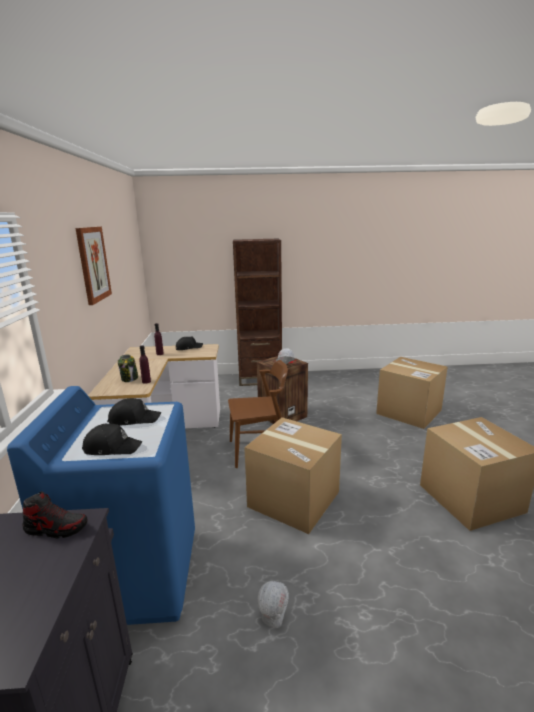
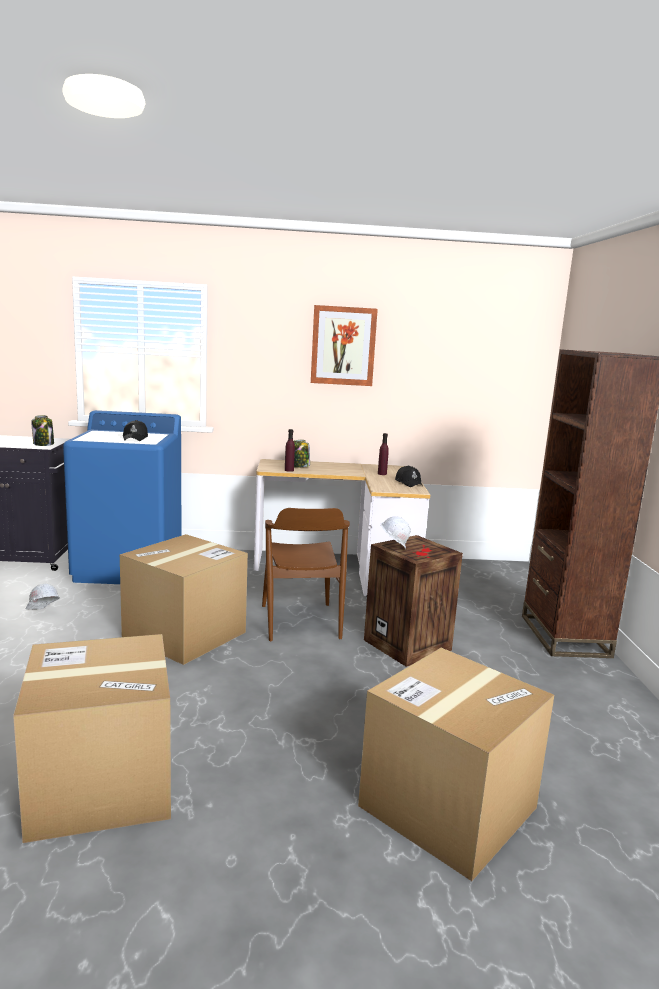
camera: 90 degrees right, 5 degrees down
shoe [23,491,87,539] -> jar [31,415,54,446]
black cap [82,424,143,455] -> none

